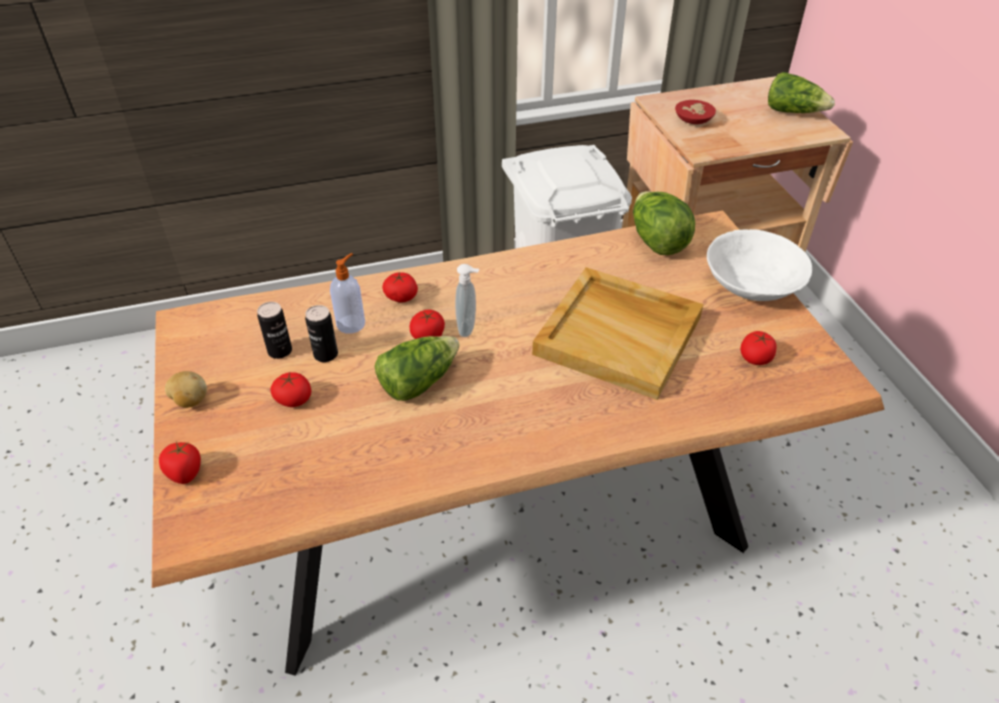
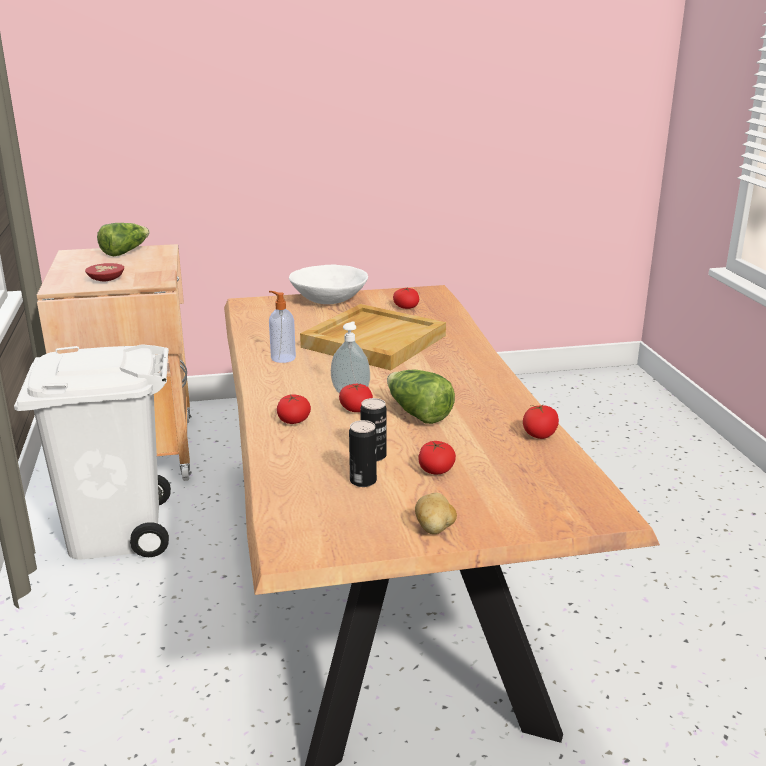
camera: 85 degrees left, 20 degrees down
tomato [159,441,201,484] -> tomato moved to [523,405,559,439]
soap dispenser [330,253,365,334] -> soap dispenser moved to [269,291,296,363]
lettuce [633,191,695,255] -> none

